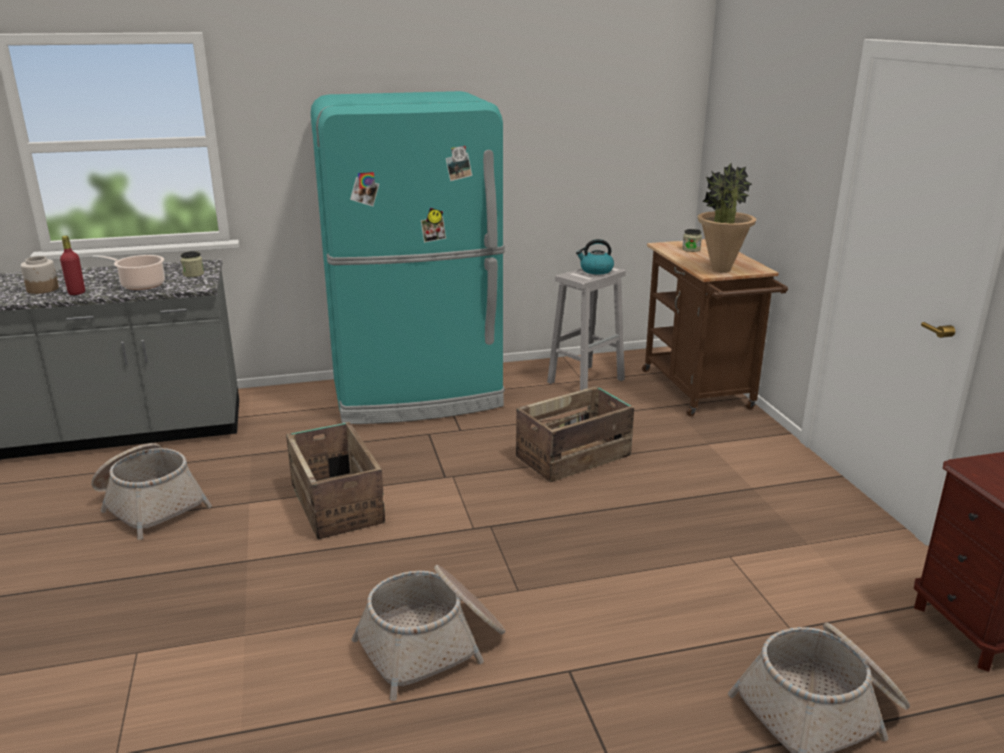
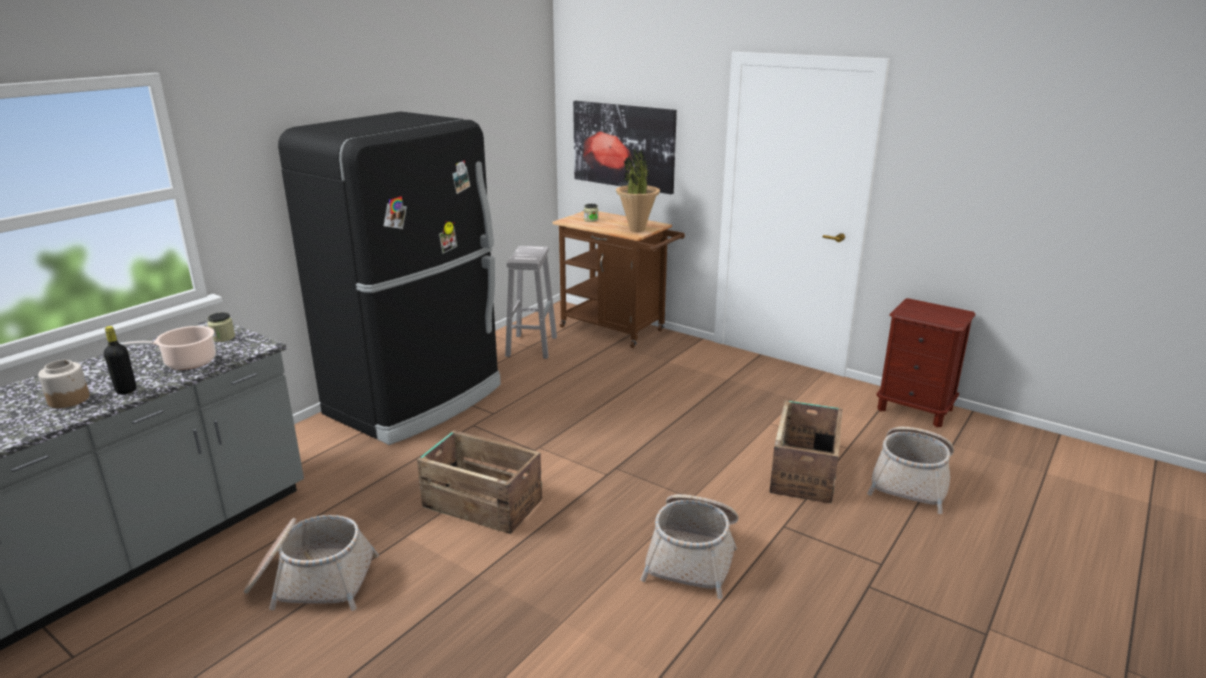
camera: 40 degrees left, 0 degrees up
red bottle [60,236,85,295] -> black bottle [104,326,136,394]
turquoise fridge [311,91,505,424] -> black fridge [278,112,501,445]
crate [516,386,634,482] -> crate moved to [770,400,843,504]
kettle [576,239,614,274] -> none
none -> picture [573,101,677,194]

